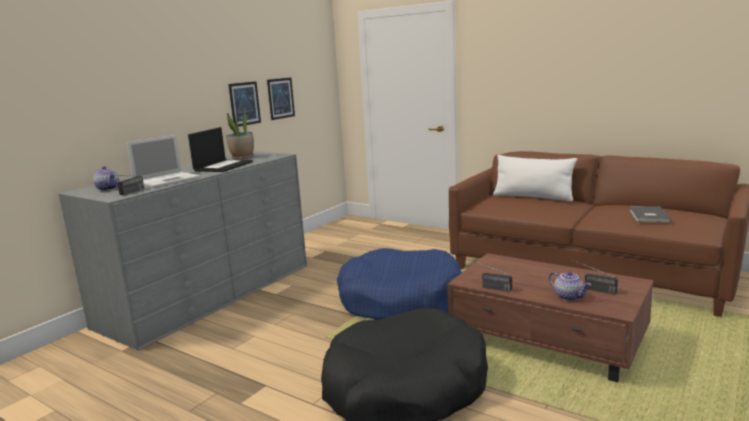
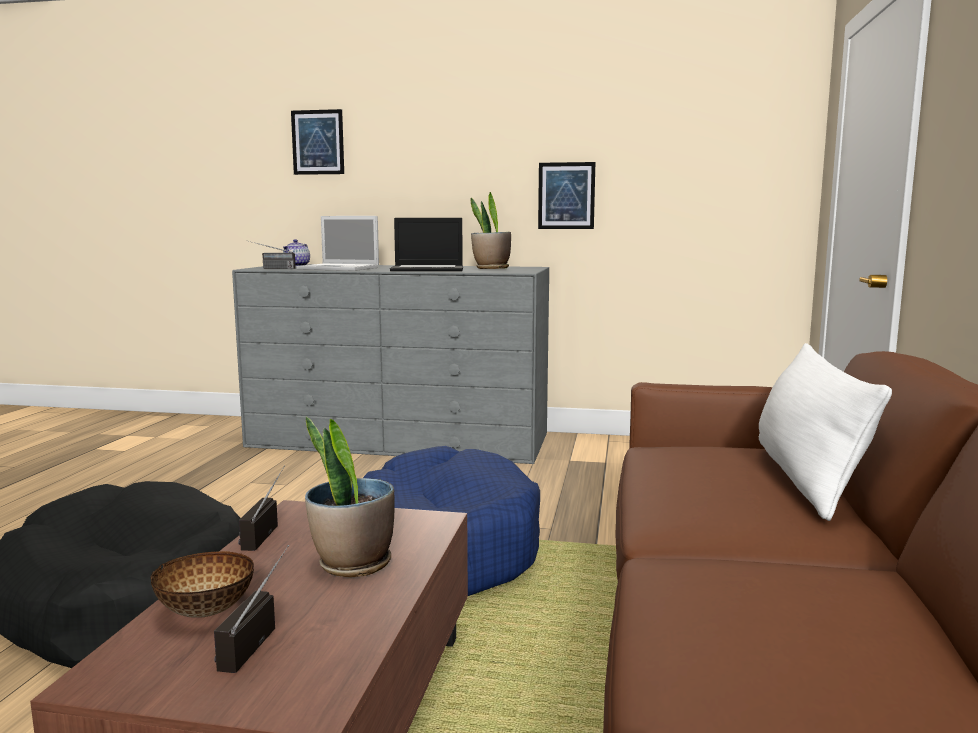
camera: 65 degrees right, 5 degrees down
picture [267,77,295,120] -> picture moved to [291,109,344,175]
teapot [549,271,591,301] -> bowl [151,551,254,618]
grey book [629,207,671,222] -> none
none -> potted plant [305,416,395,578]

